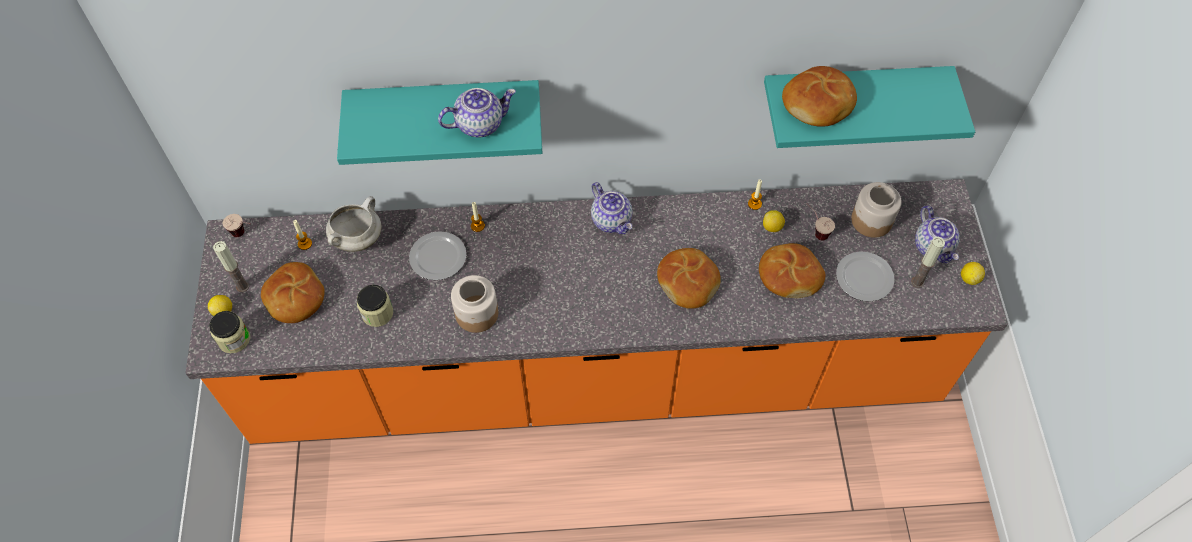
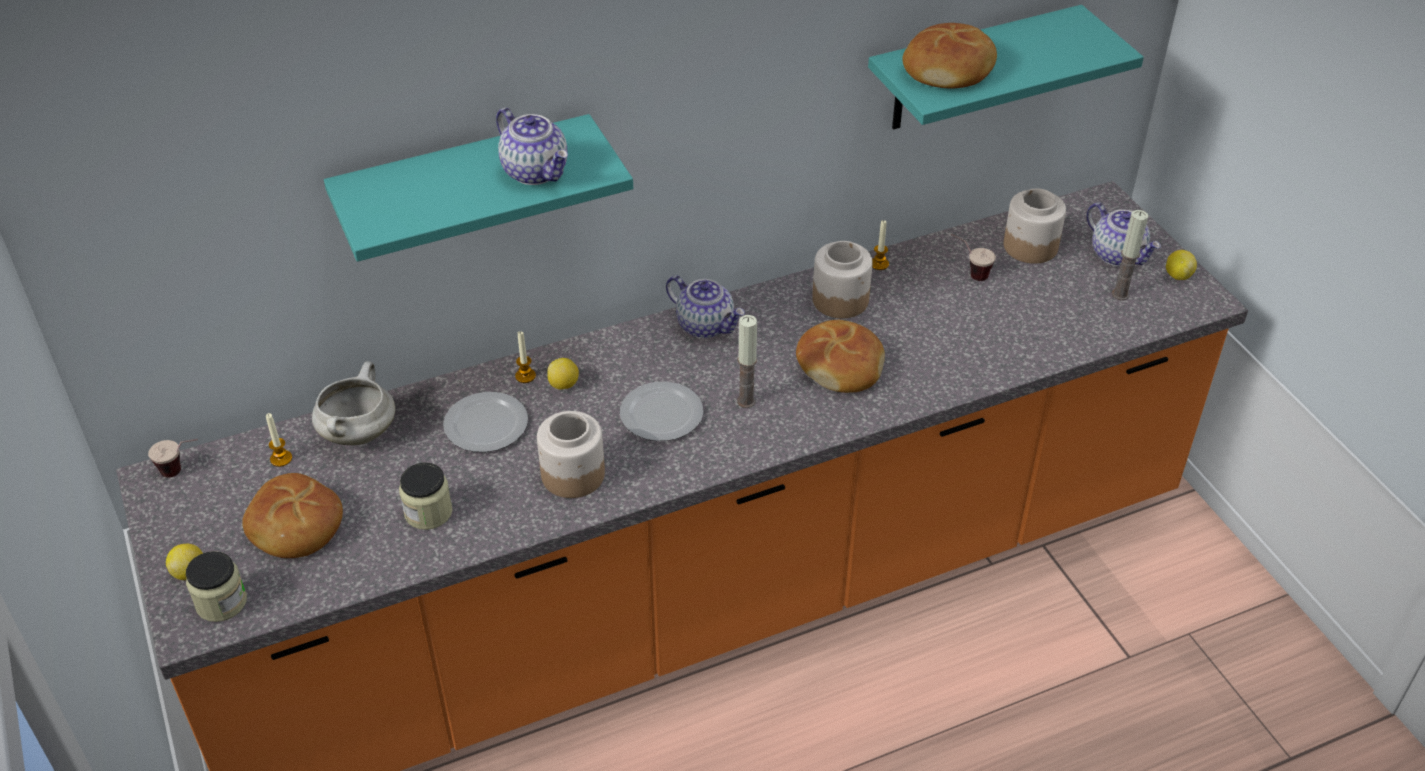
camera: 20 degrees left, 15 degrees down
candle [213,241,249,292] -> candle moved to [737,315,757,408]
teapot [438,88,516,138] -> teapot turned 90 degrees clockwise [496,108,568,185]
bread [759,243,825,298] -> none
lemon [763,210,785,232] -> lemon moved to [547,358,579,390]
plate [836,251,895,301] -> plate moved to [620,382,703,441]
none -> jar [812,241,873,318]

